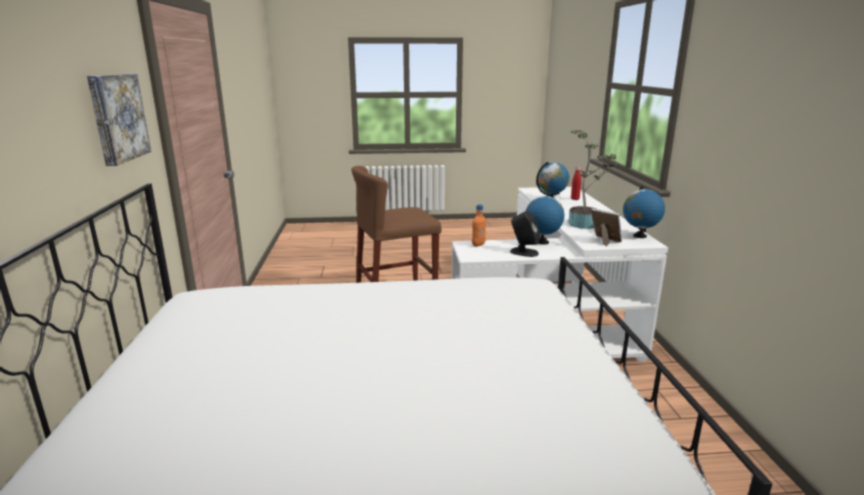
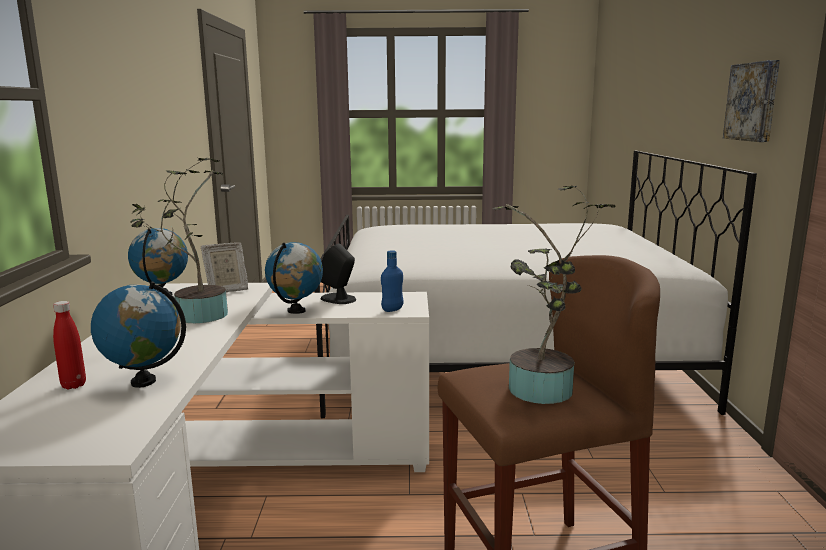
camera: 175 degrees left, 5 degrees down
orange bottle [472,204,486,246] -> blue bottle [381,250,404,312]
picture frame [591,208,622,246] -> picture frame turned 75 degrees counterclockwise [200,242,248,292]
none -> potted plant [493,185,615,404]

